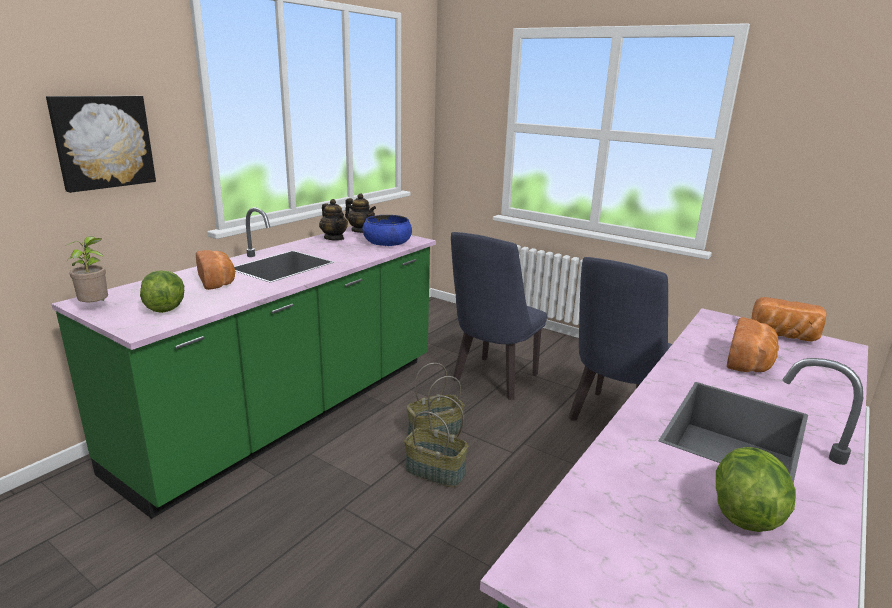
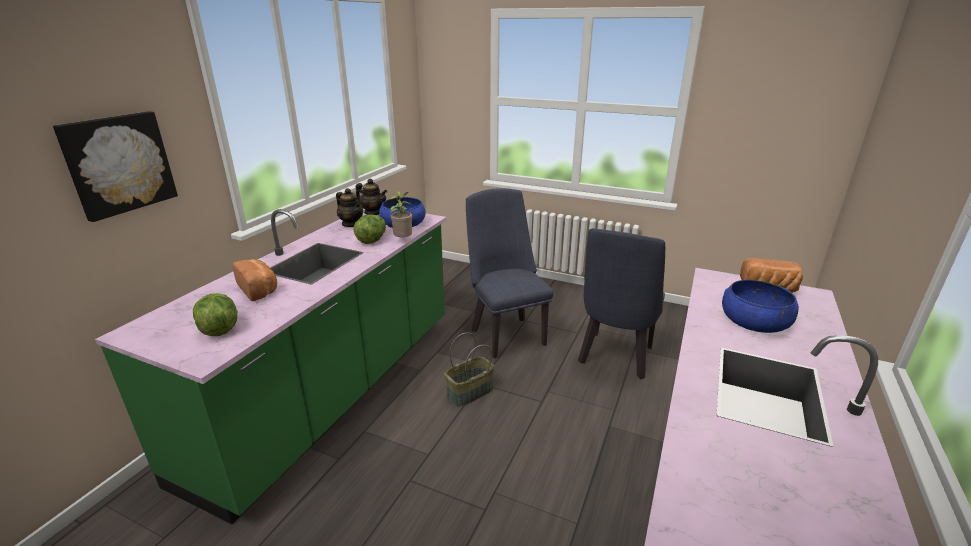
camera: 10 degrees left, 5 degrees up
potted plant [65,236,108,302] -> potted plant moved to [390,191,412,237]
basket [404,396,468,487] -> none
blue chair [451,232,547,400] -> blue chair turned 135 degrees clockwise [466,188,553,358]
lettuce [716,447,796,532] -> lettuce moved to [354,215,386,244]
bread [727,317,779,372] -> blue bowl [722,280,799,333]

